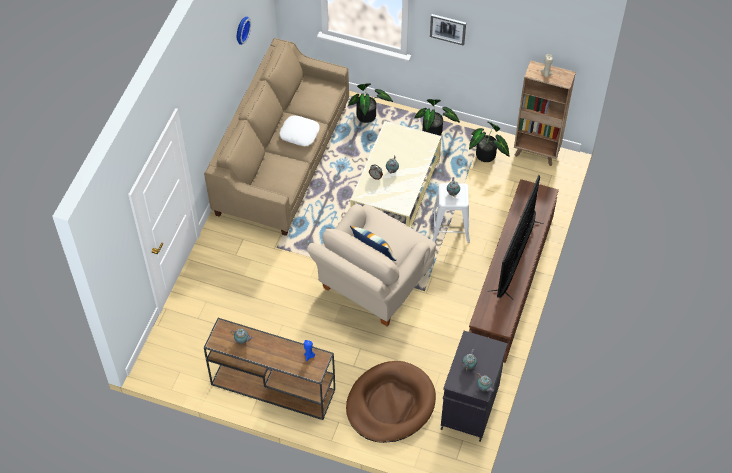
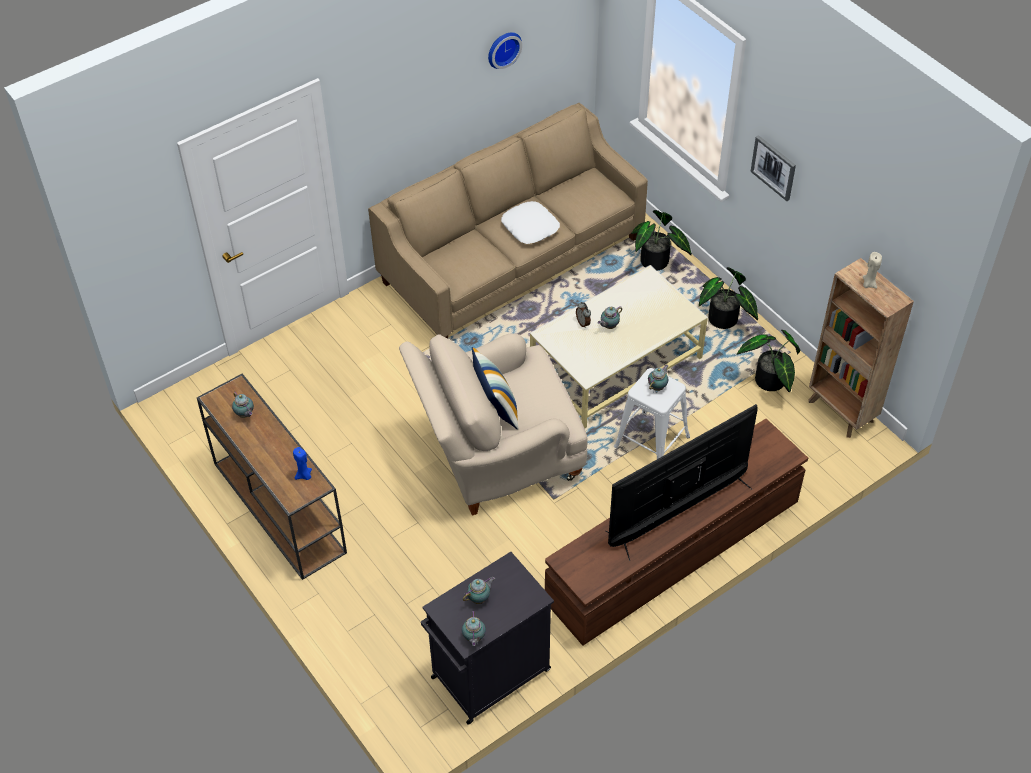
camera: 35 degrees right, 5 degrees down
brown dog bed [346,361,436,443] -> none

